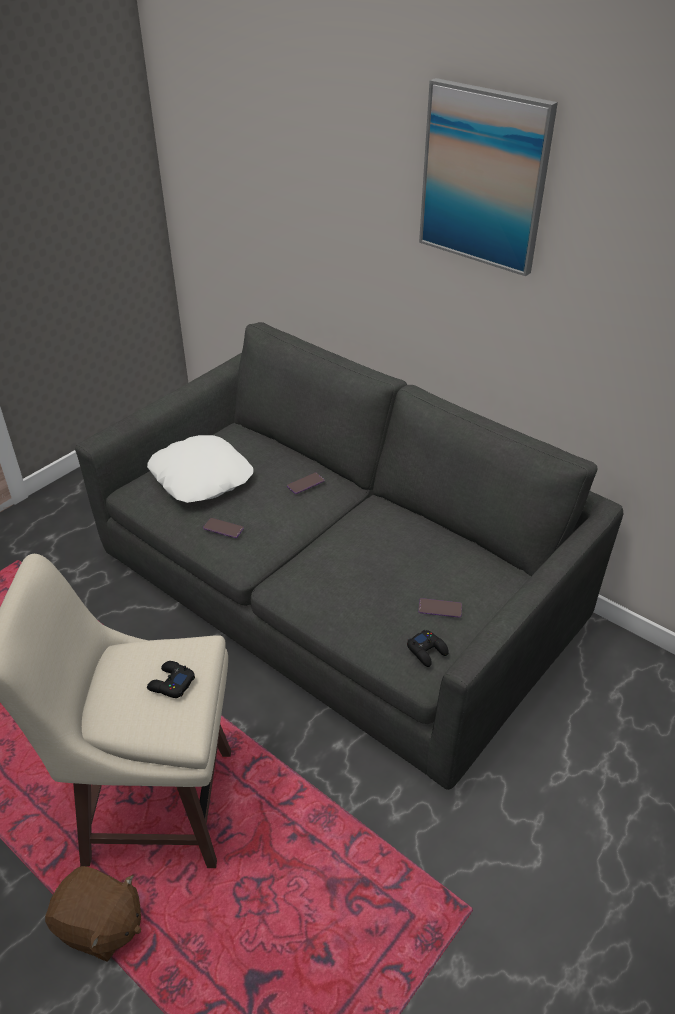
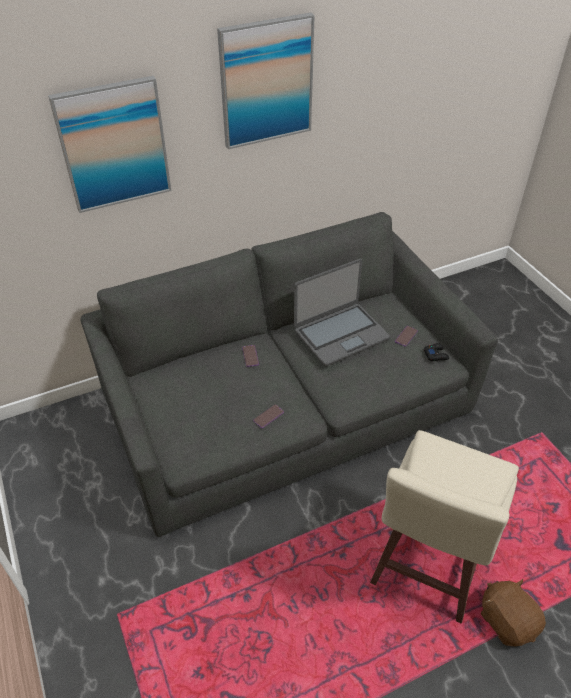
camera: 65 degrees left, 5 degrees up
brown plush toy [45,866,141,962] -> brown plush toy turned 75 degrees counterclockwise [481,579,546,646]
white pillow [147,435,253,503] -> none
black game controller [147,661,195,698] -> none
none -> picture [48,76,171,213]
none -> laptop [294,259,390,367]

